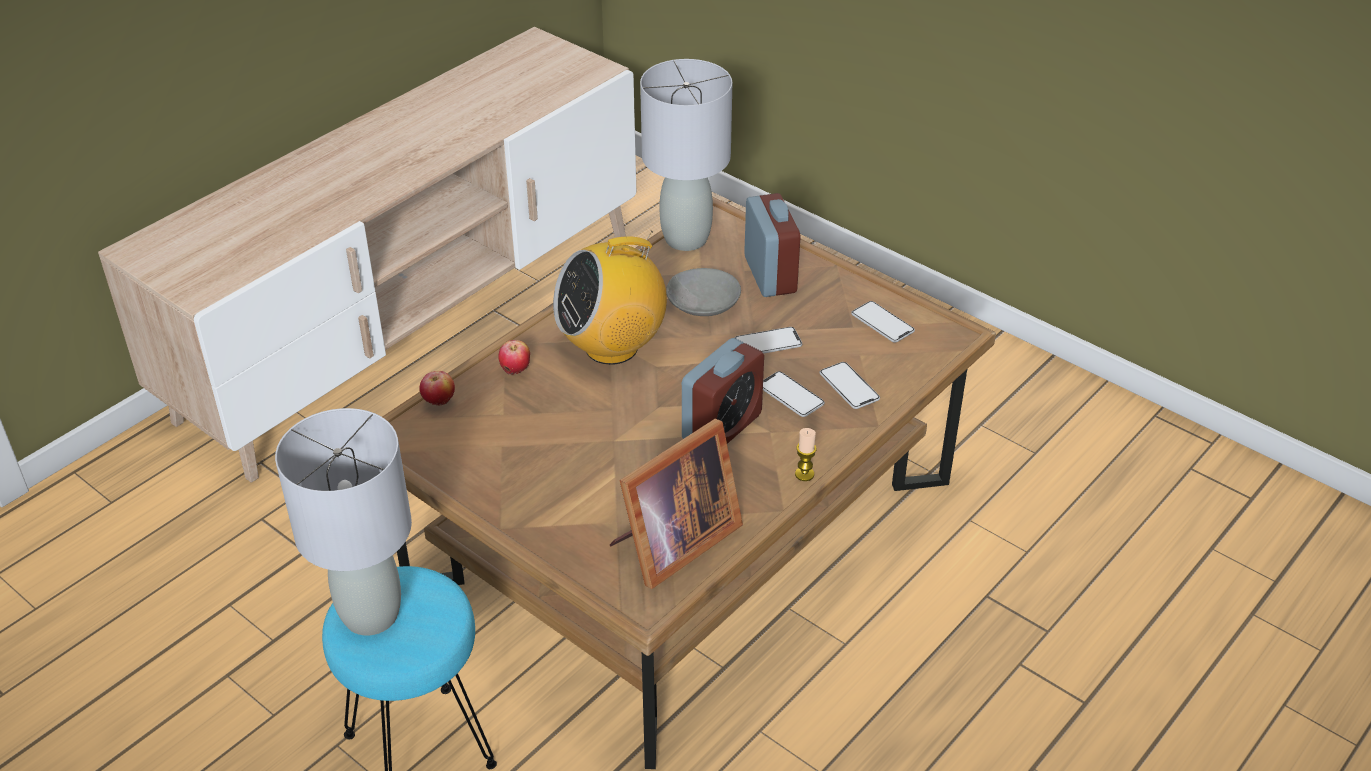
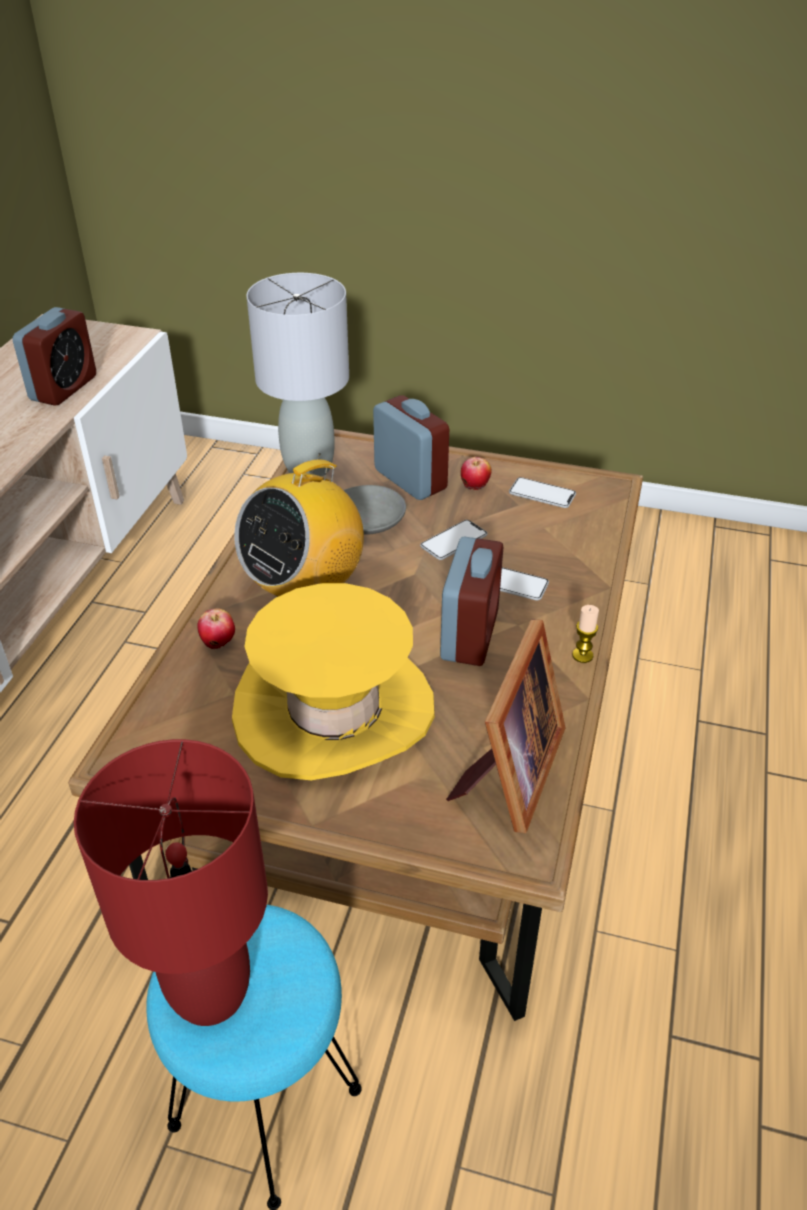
camera: 25 degrees left, 0 degrees up
grey table lamp [275,408,412,635] -> red table lamp [74,739,268,1026]
apple [419,371,455,405] -> apple moved to [461,457,492,490]
phone [820,362,880,409] -> none
none -> alarm clock [13,307,96,406]
none -> yellow hat [232,583,435,780]

